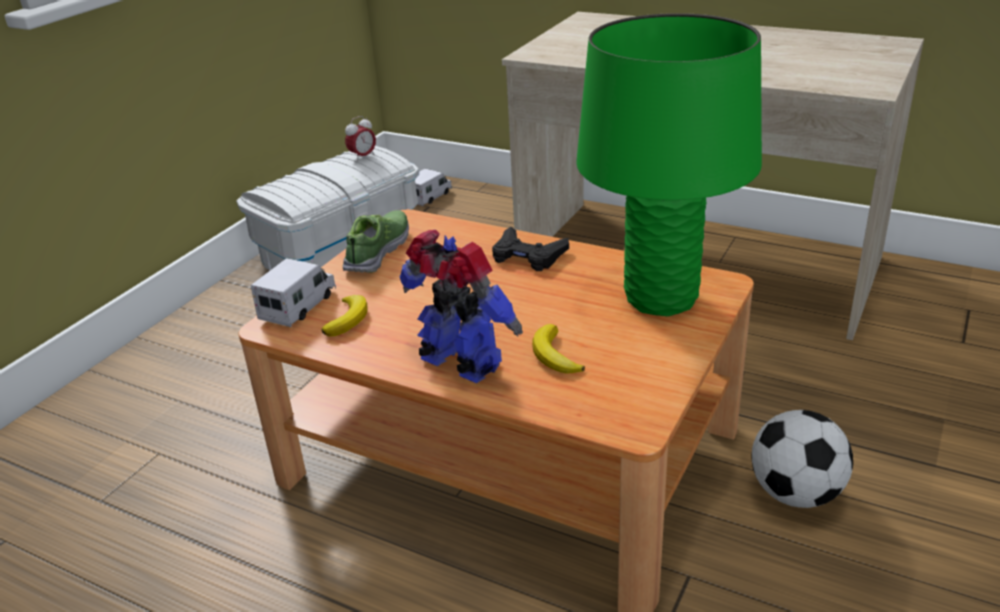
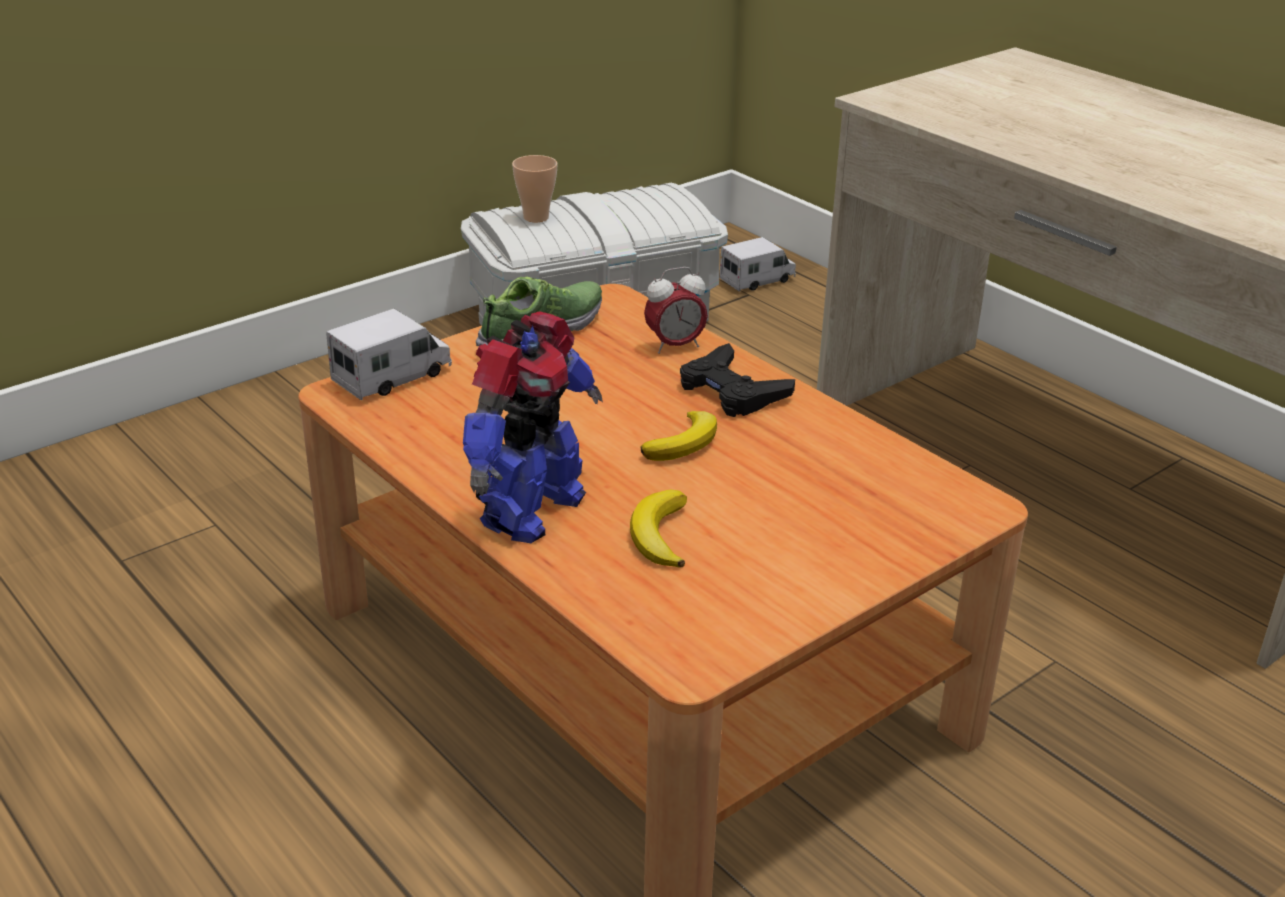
camera: 20 degrees right, 0 degrees up
banana [321,295,367,337] -> banana moved to [640,411,717,461]
alarm clock [345,116,376,161] -> alarm clock moved to [644,267,708,354]
toy robot [399,230,523,383] -> toy robot turned 60 degrees clockwise [463,311,603,543]
green table lamp [576,13,762,316] -> none
football [751,410,853,508] -> none
none -> cup [512,155,558,222]

